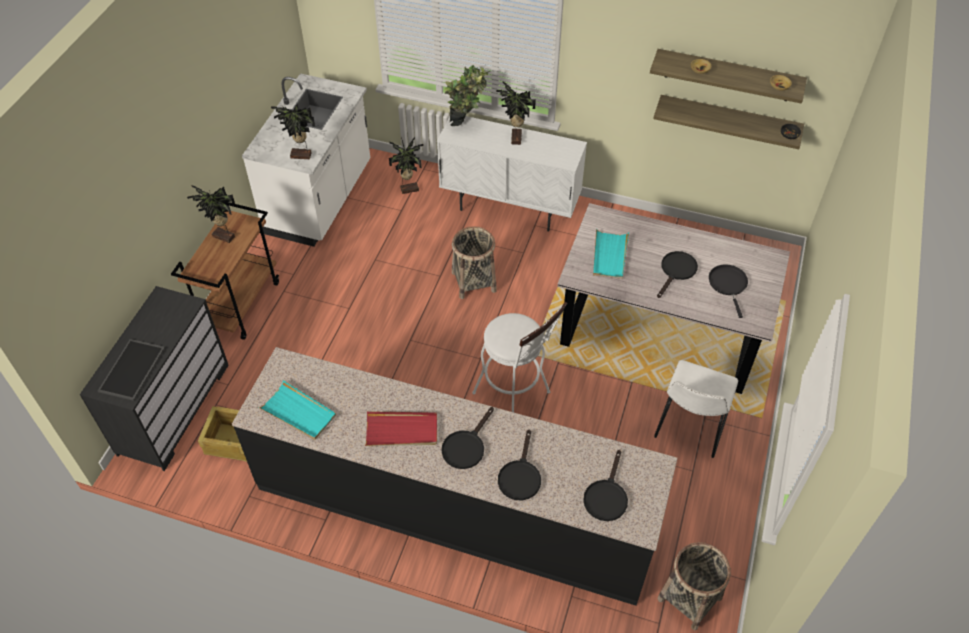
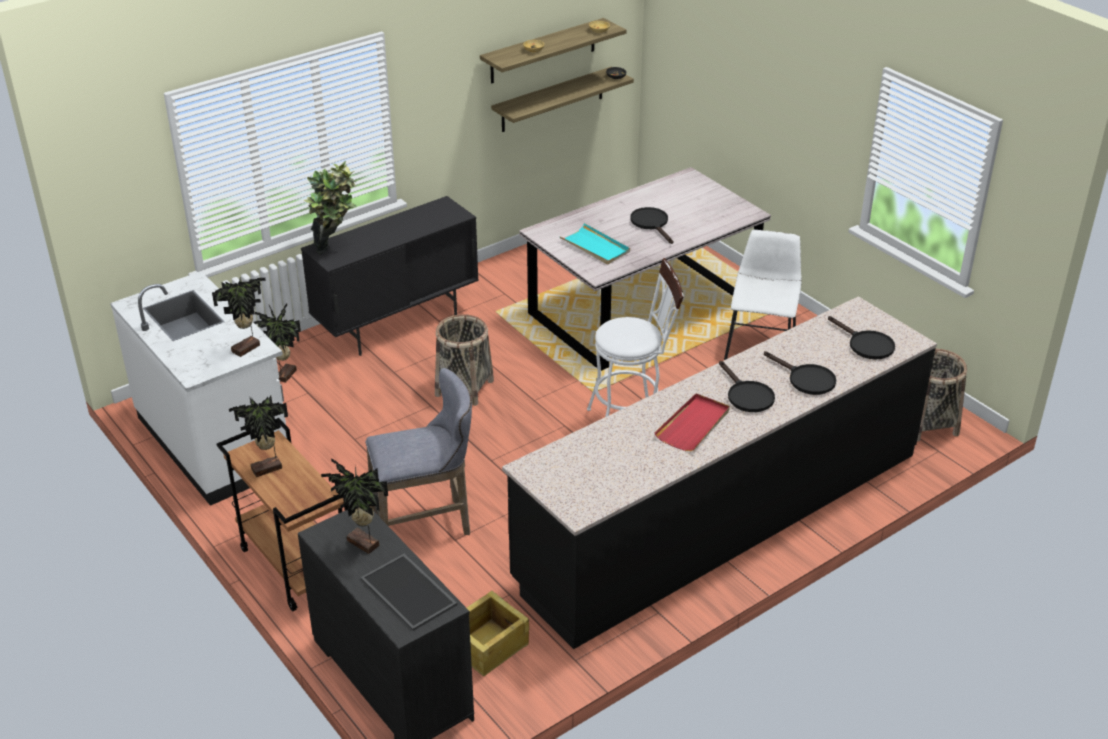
camera: 55 degrees left, 15 degrees down
turquoise tray [258,380,336,440] -> none
white cabinet [437,116,587,232] -> black cabinet [301,196,479,356]
potted plant [496,81,536,145] -> potted plant moved to [321,459,388,554]
white chair [654,360,738,458] -> white chair turned 135 degrees counterclockwise [724,230,802,360]
black frying pan [709,264,748,318] -> none
none -> grey stool [365,368,472,535]

